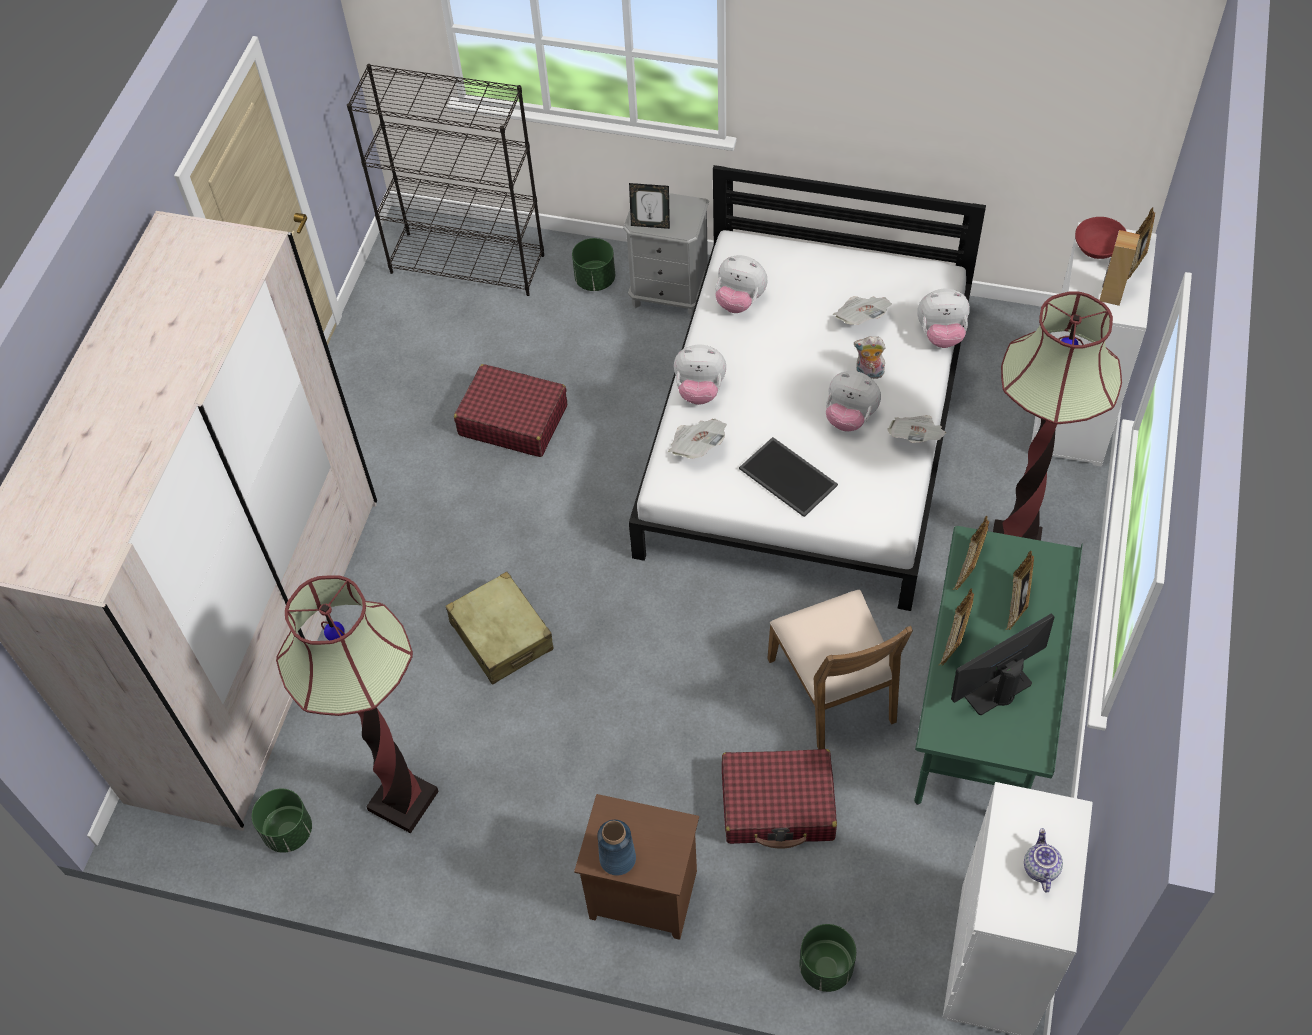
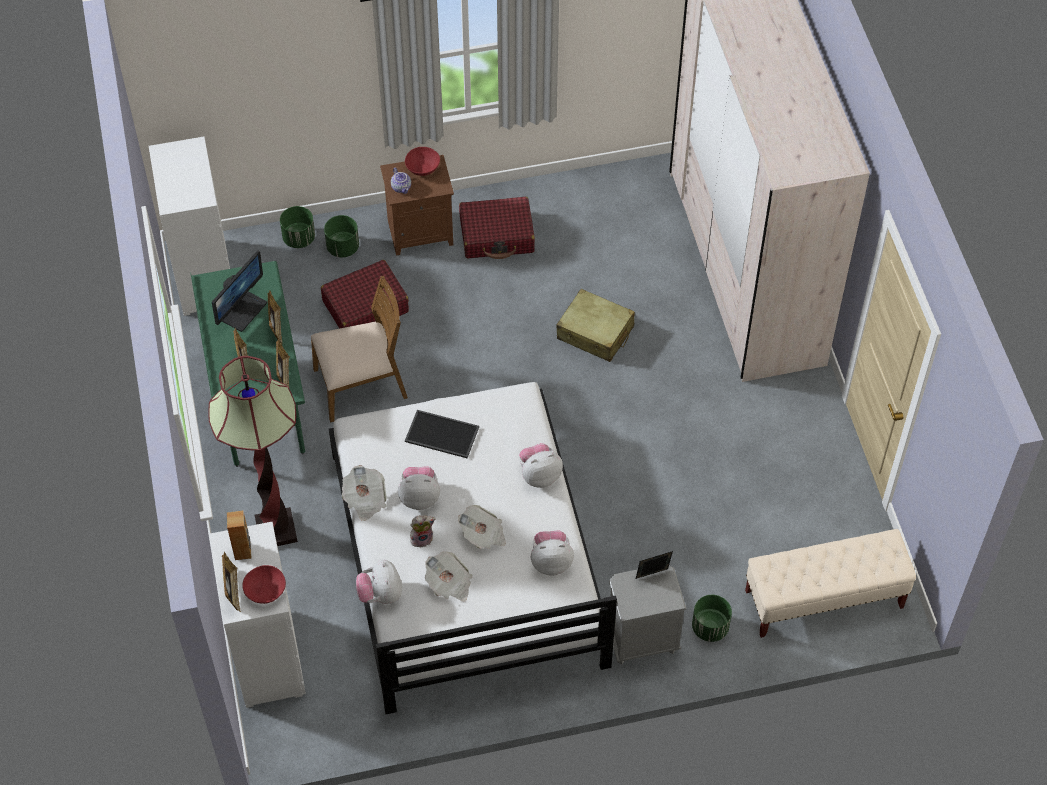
camera: 150 degrees right, 0 degrees up
green planter [252,789,312,853] -> green planter moved to [324,215,359,258]
floor lamp [276,575,439,833] -> none
black bookcase [347,64,544,296] -> beige bench [745,529,916,638]
red suitcase [454,364,567,457] -> red suitcase moved to [459,197,535,259]
blue vase [597,820,636,876] -> red bowl [405,147,440,176]
newspaper [668,419,726,459] -> newspaper moved to [458,505,506,549]
brown chair [767,590,913,749] -> brown chair turned 120 degrees clockwise [311,276,408,423]
plush toy [917,288,970,348] -> plush toy turned 75 degrees counterclockwise [356,560,402,604]
teapot [1024,828,1063,893] -> teapot moved to [391,167,411,194]

